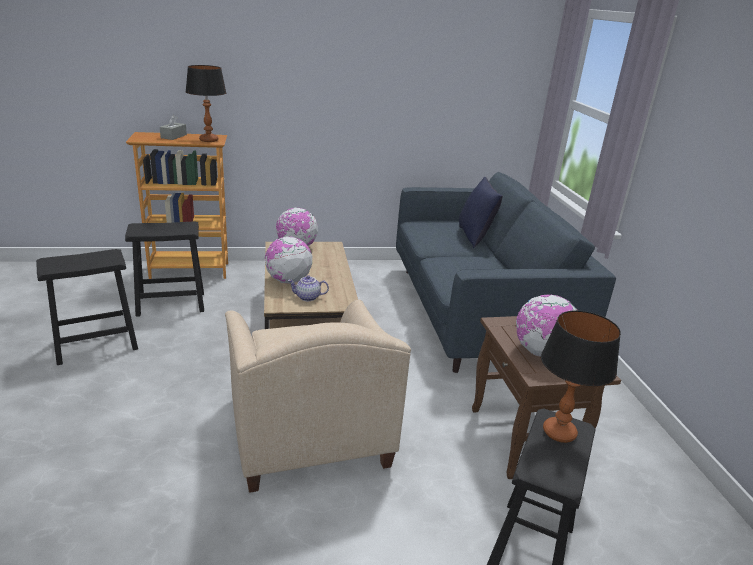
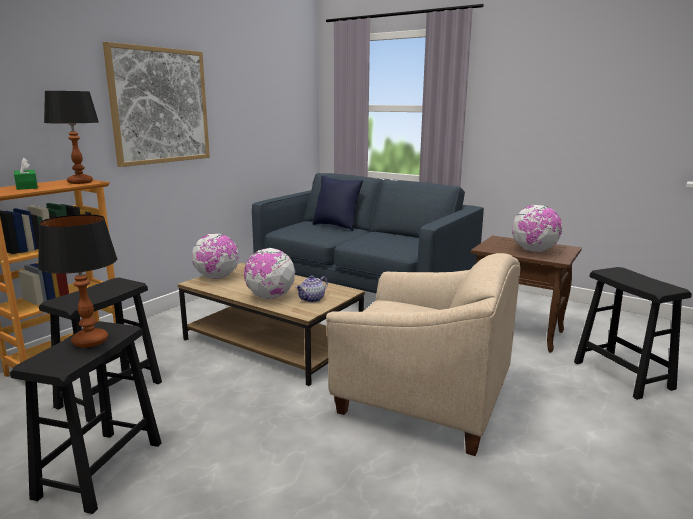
camera: 45 degrees left, 10 degrees down
grey tissue box [160,115,187,140] -> green tissue box [14,158,38,190]
table lamp [541,310,621,443] -> table lamp moved to [38,214,117,348]
none -> picture [103,42,210,167]

